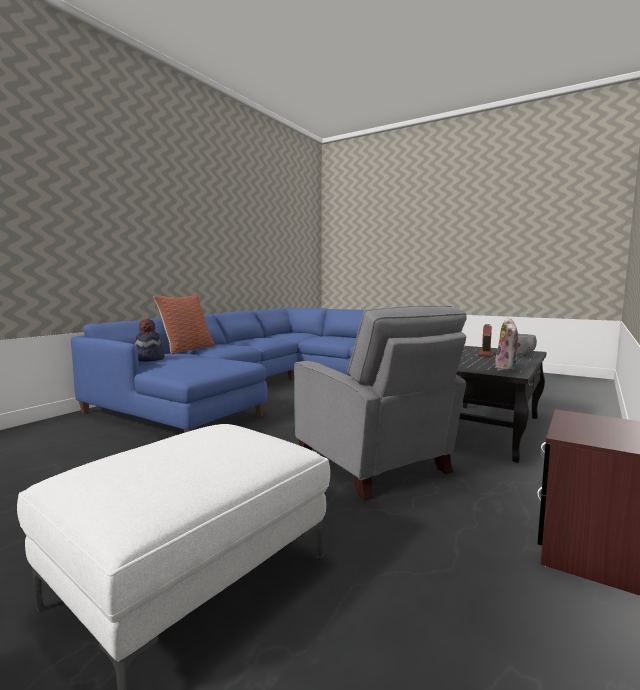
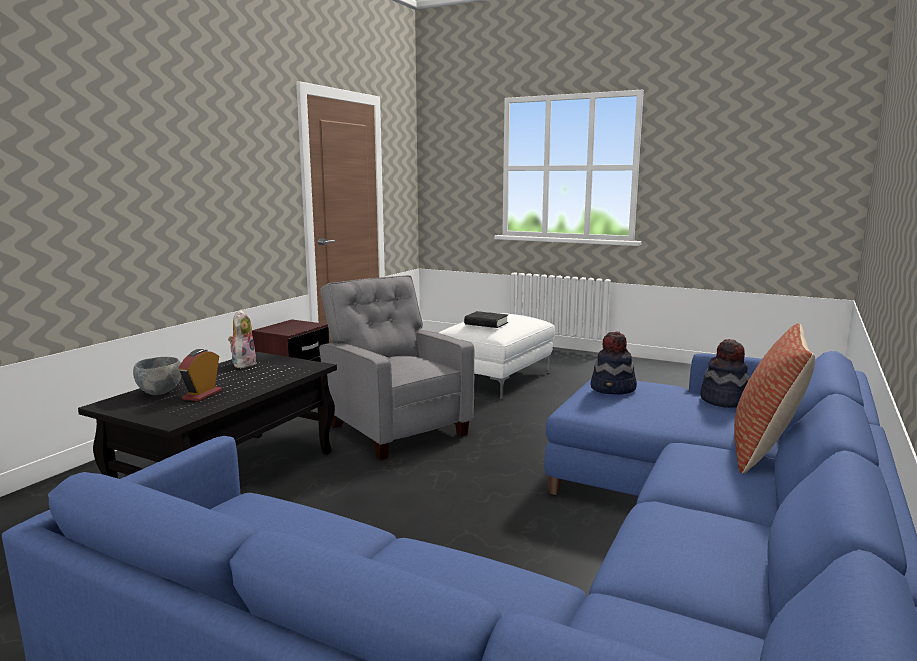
camera: 175 degrees right, 5 degrees up
none -> black book [464,311,508,328]
none -> hat [590,332,637,395]

